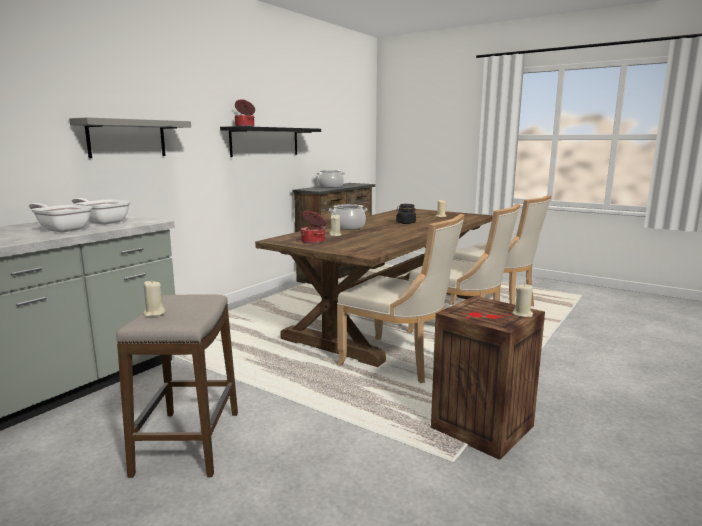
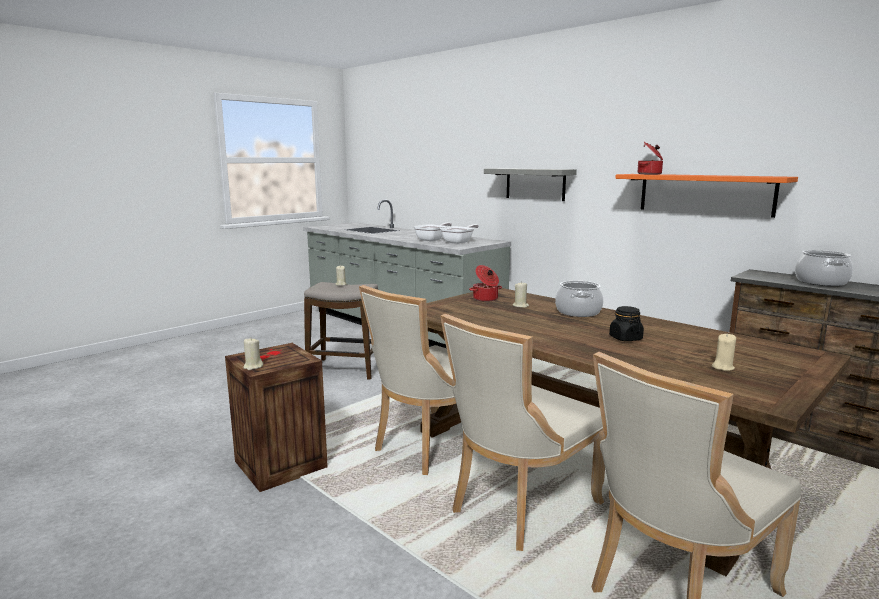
camera: 100 degrees right, 0 degrees up
black shelf [220,126,321,157] -> orange shelf [615,174,798,218]

